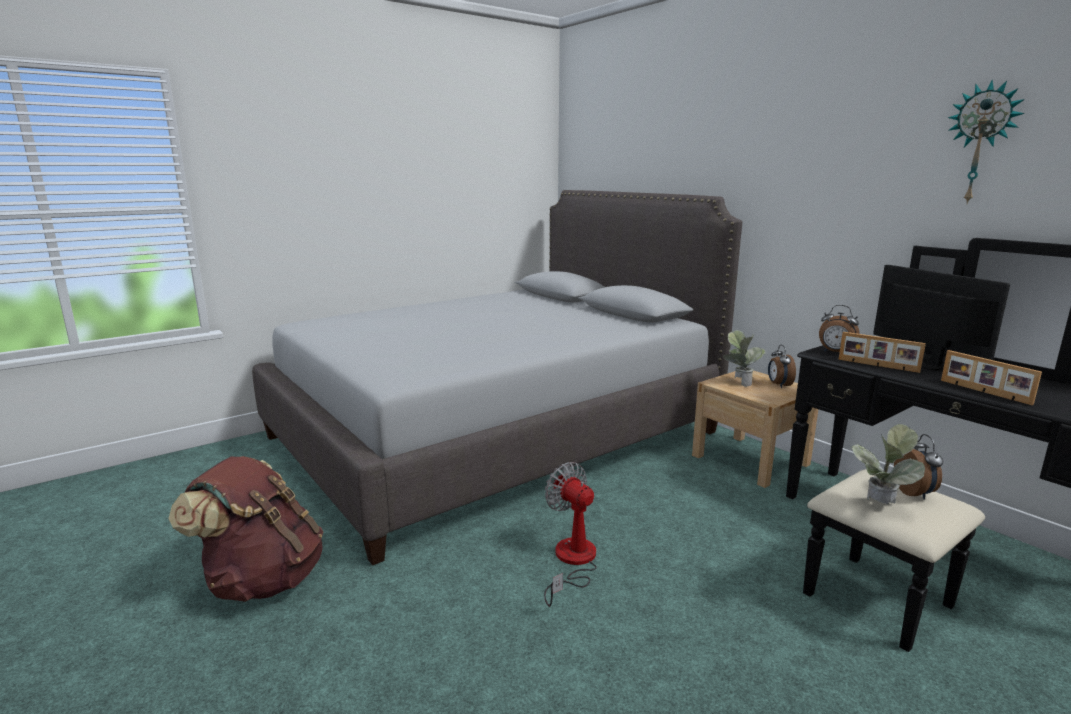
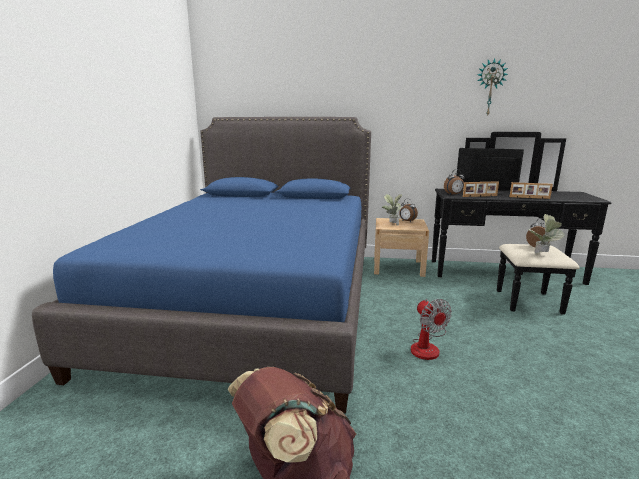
camera: 45 degrees left, 0 degrees up
grey bed [252,190,742,565] -> blue bed [32,117,371,413]
fan [544,462,597,607] -> fan turned 120 degrees counterclockwise [411,299,452,360]

